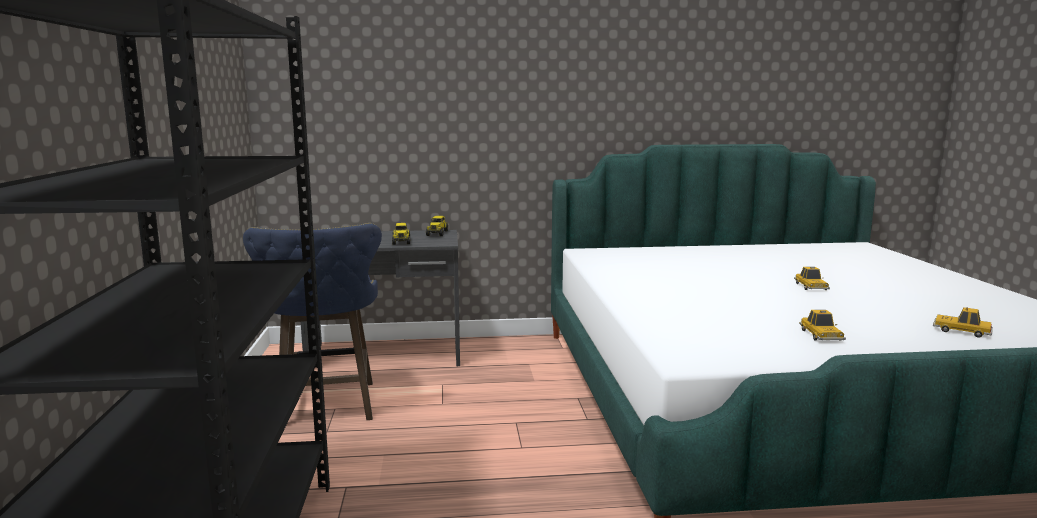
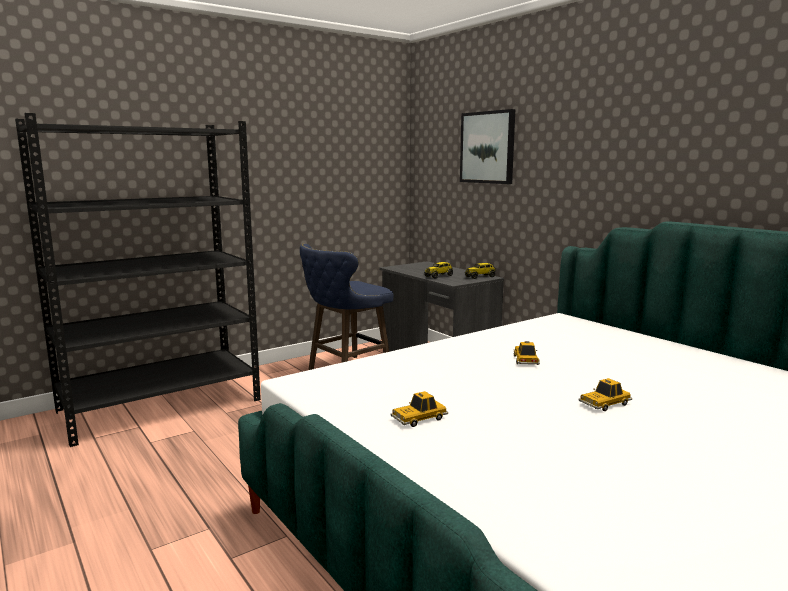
camera: 60 degrees right, 0 degrees up
toy car [933,307,993,338] -> toy car moved to [514,341,540,365]
none -> picture [460,109,515,184]

